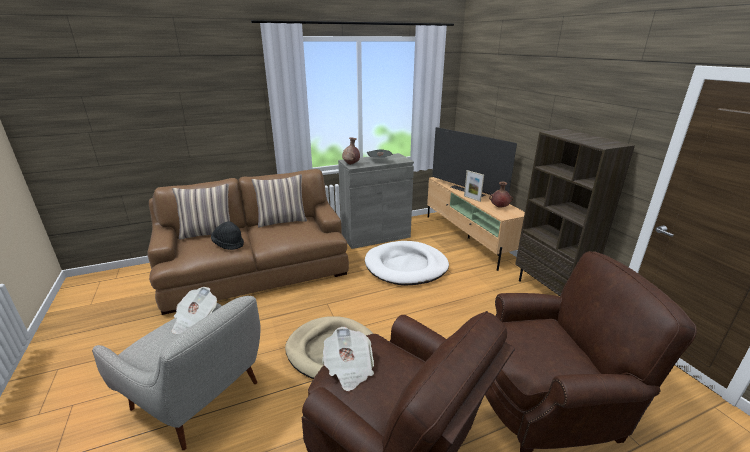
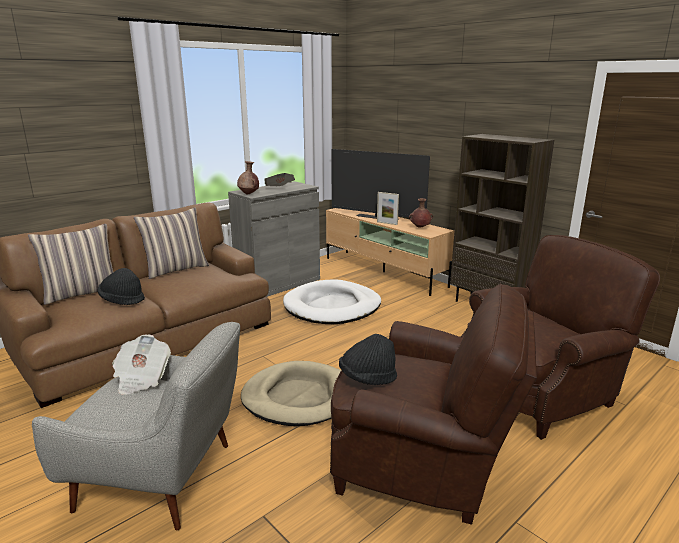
camera: 20 degrees left, 5 degrees down
newspaper [322,327,374,391] -> black hat [339,334,397,385]

